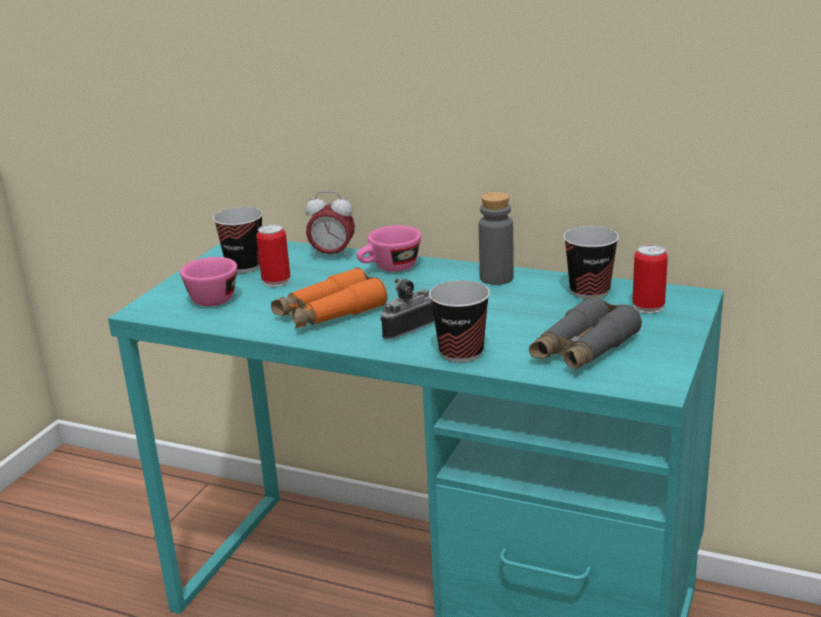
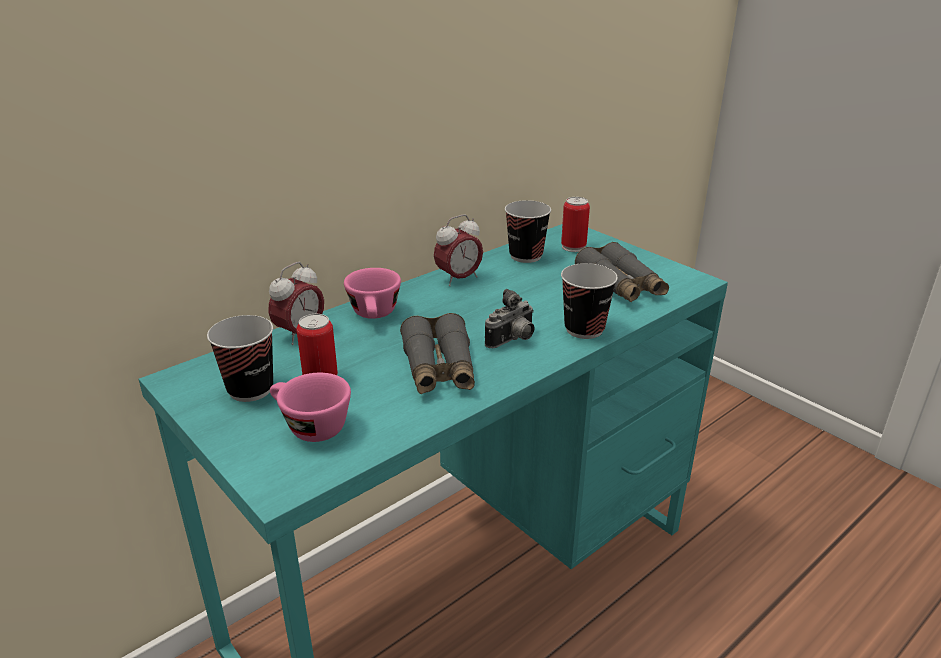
camera: 65 degrees left, 5 degrees up
orange binoculars [271,267,387,328] -> grey binoculars [400,313,475,394]
camera [380,279,434,340] -> camera turned 120 degrees counterclockwise [485,289,535,348]
grey bottle [479,192,514,285] -> alarm clock [434,214,483,286]

